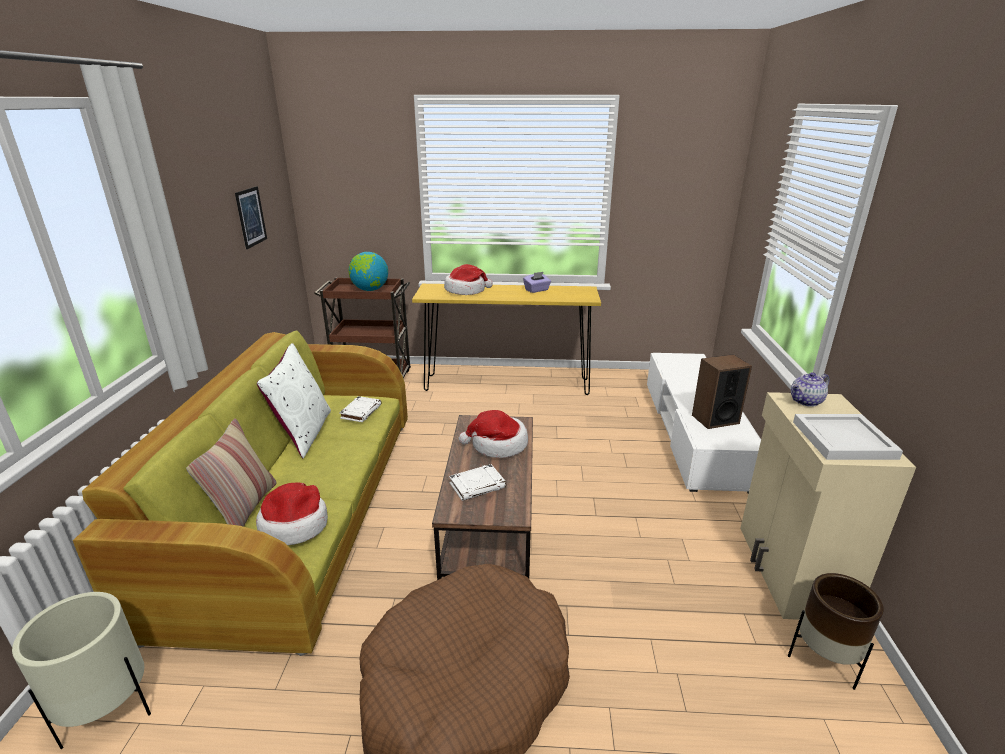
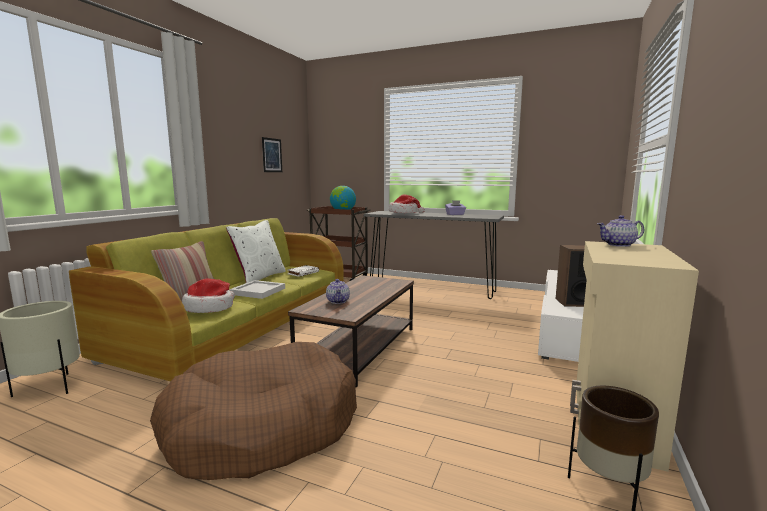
camera: 20 degrees right, 15 degrees down
yellow console table [412,284,601,395] -> grey console table [364,211,504,299]
white book [449,464,506,501] -> teapot [326,279,350,304]
hat [459,410,528,458] -> none
white tray [793,414,903,460] -> white tray moved to [229,280,285,299]

